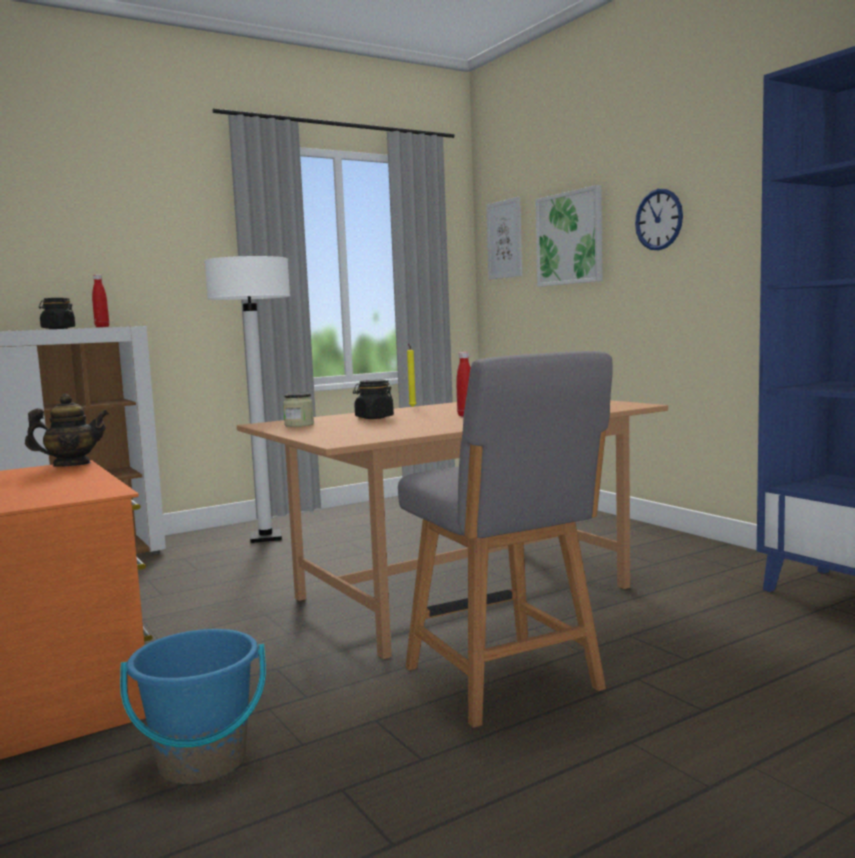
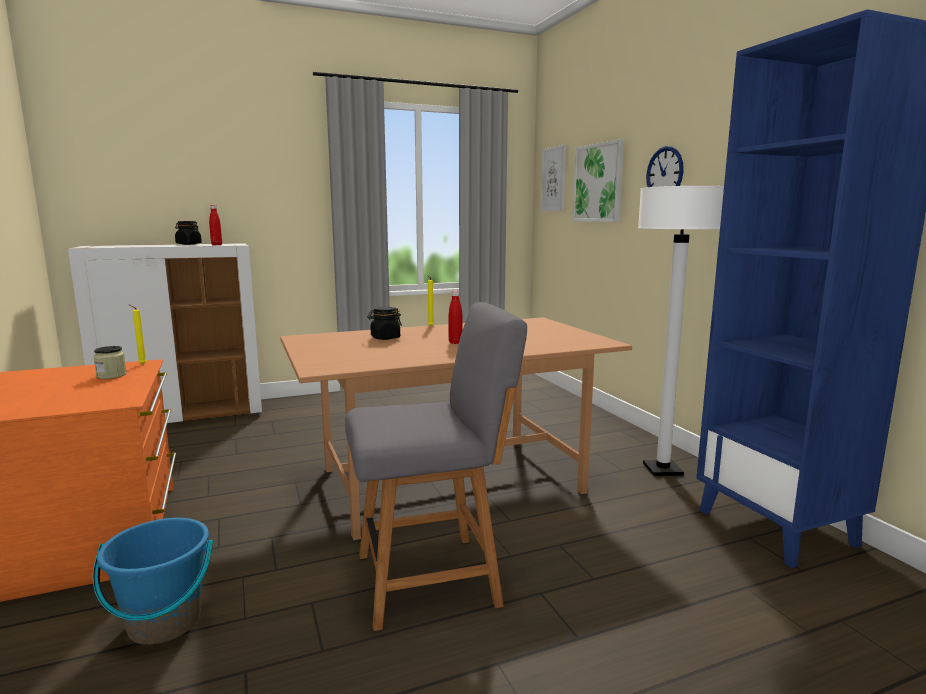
camera: 10 degrees right, 5 degrees up
teapot [25,394,109,467] -> yellow candle [128,304,147,364]
white floor lamp [205,256,290,543] -> white floor lamp moved to [638,186,724,476]
jar [283,393,314,427] -> jar moved to [93,346,127,379]
grey chair [398,351,613,728] -> grey chair turned 90 degrees counterclockwise [345,302,527,631]

